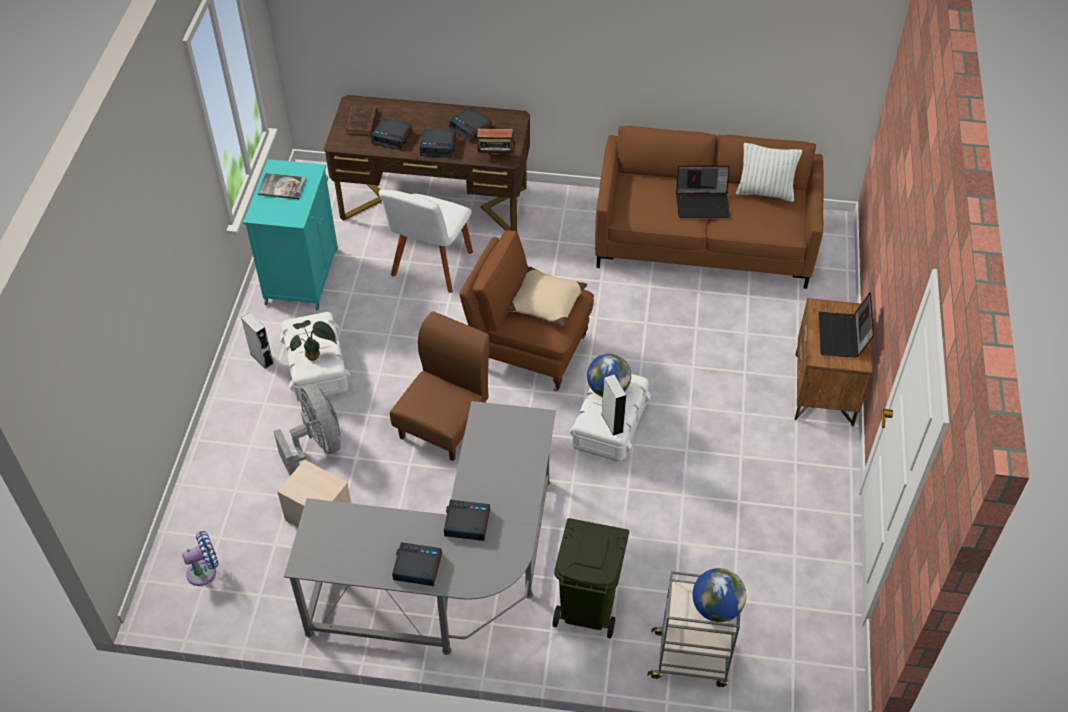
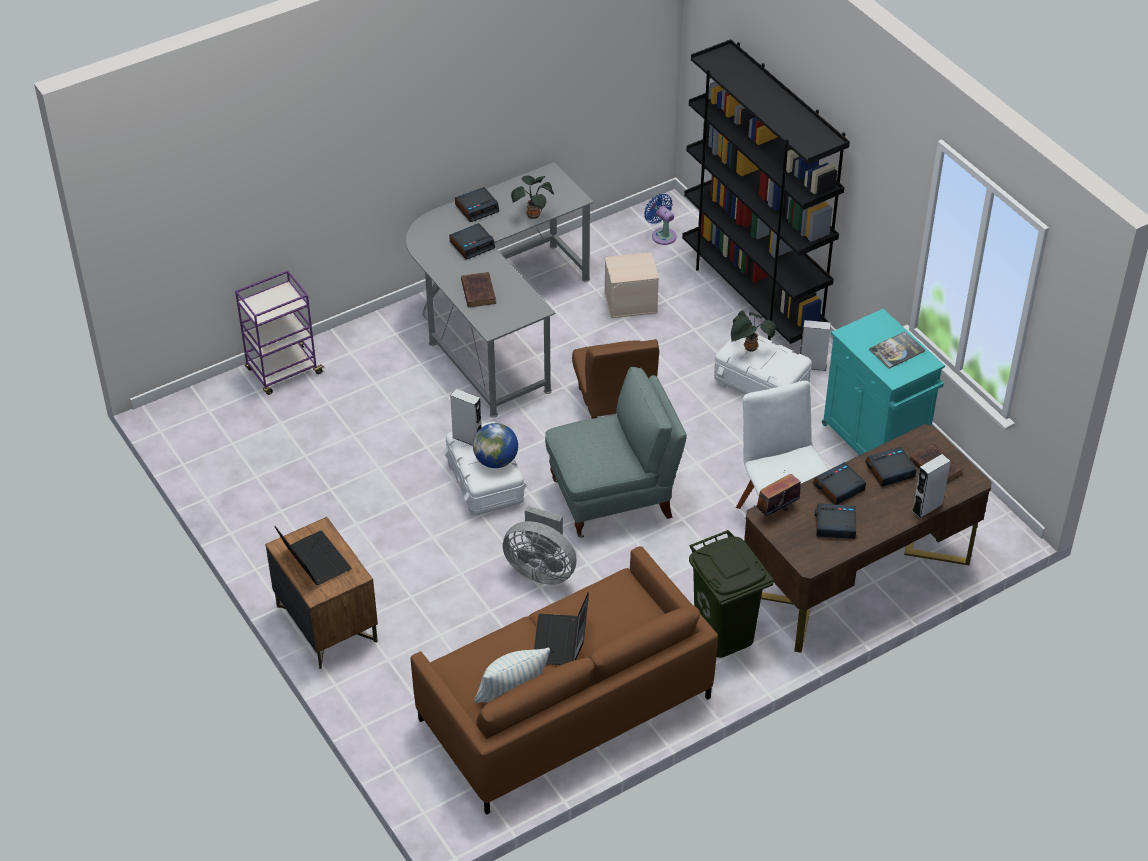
camera: 140 degrees right, 5 degrees down
blue fan [182,531,218,586] -> blue fan turned 120 degrees clockwise [644,194,677,245]
grey fan [273,383,341,476] -> grey fan moved to [503,506,577,585]
brown armchair [459,230,594,391] -> grey armchair [545,367,687,538]
beige pillow [506,267,587,327] -> none
green trash can [553,518,629,638] -> green trash can moved to [689,530,774,658]
grey cart [647,571,742,687] -> purple cart [235,270,325,395]
laptop [676,166,730,218] -> laptop turned 45 degrees counterclockwise [534,593,589,665]
globe [693,568,746,622] -> none
none -> brown book [461,272,496,307]
none -> potted plant [511,176,554,219]
none -> black bookcase [682,39,850,344]
none -> grey speaker [912,454,951,519]

